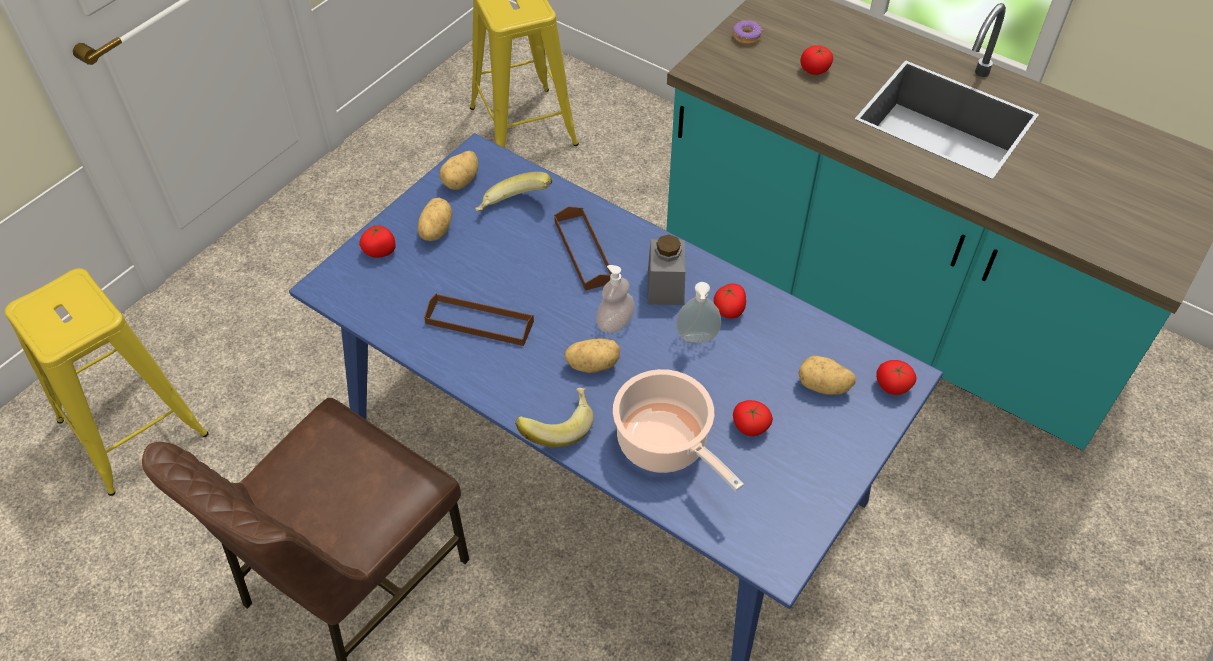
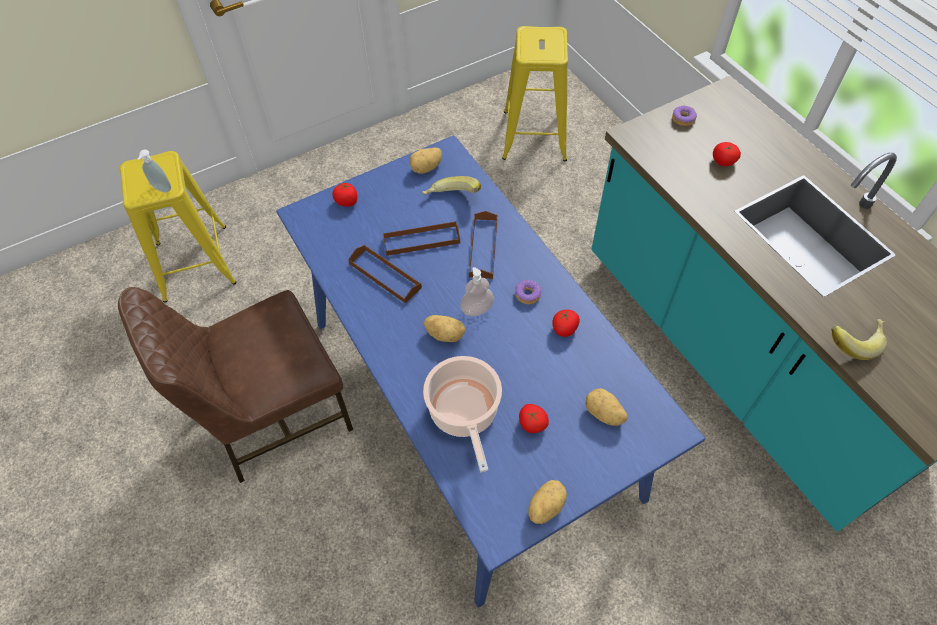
camera: 25 degrees right, 5 degrees up
potato [418,198,452,241] -> potato moved to [528,480,567,524]
banana [515,388,594,447] -> banana moved to [831,319,887,360]
grey jar [648,234,685,305] -> donut [515,280,541,304]
soap dispenser [676,282,721,343] -> soap dispenser moved to [137,150,171,192]
tomato [876,360,917,395] -> none
none -> brown tray [383,221,460,256]

